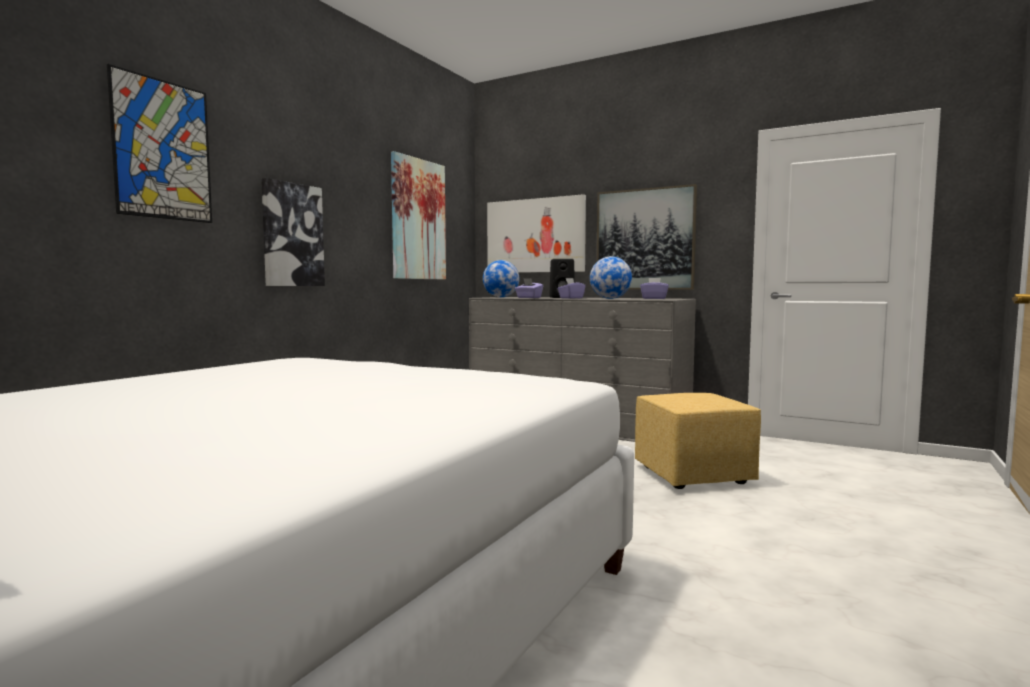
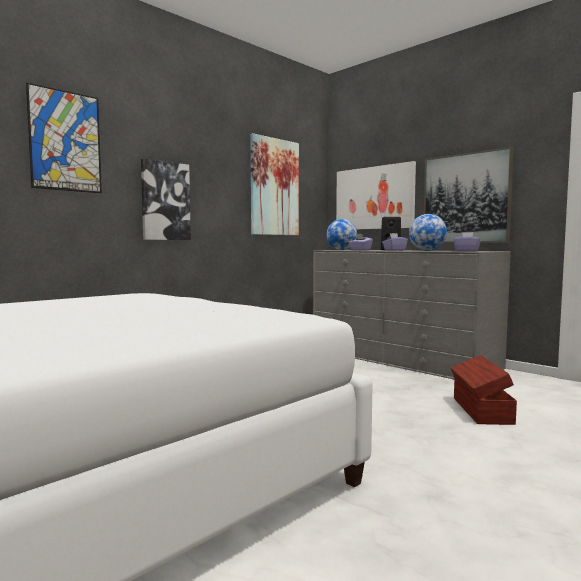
camera: 15 degrees right, 0 degrees up
yellow ottoman [635,393,761,489] -> brown storage box [451,355,517,425]

